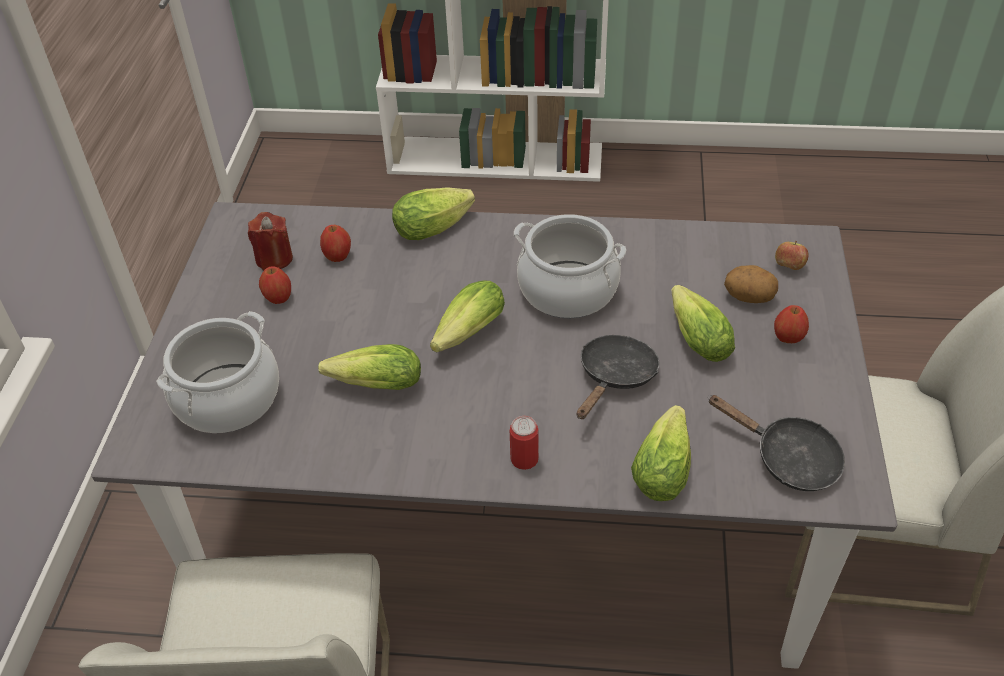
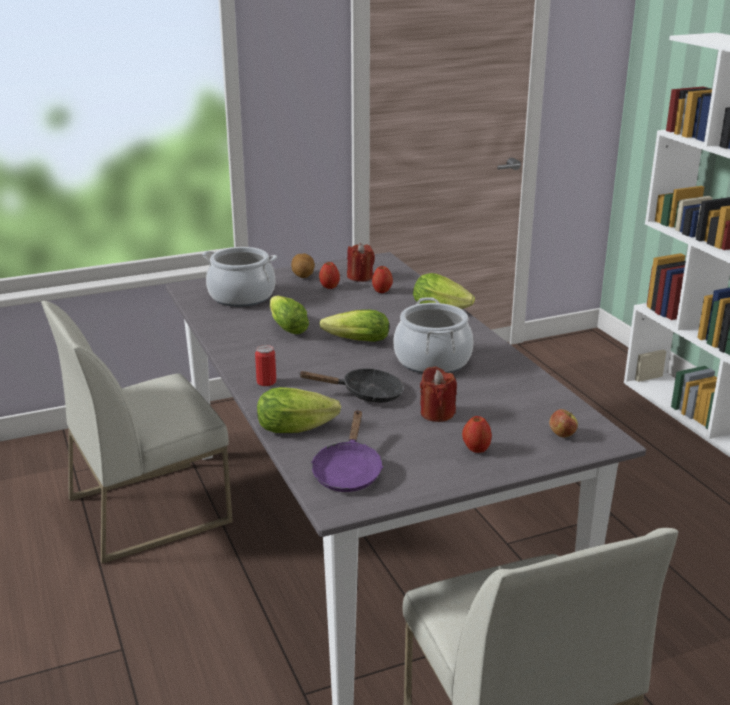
camera: 60 degrees right, 20 degrees down
lettuce [672,285,735,362] -> red candle [420,367,457,422]
black frying pan [708,395,845,491] -> purple frying pan [311,410,383,492]
potato [724,265,778,303] -> potato moved to [291,254,315,278]

